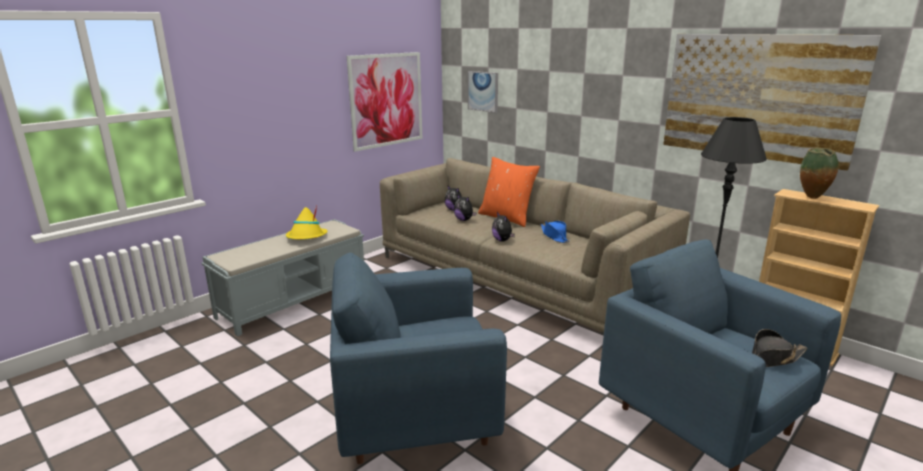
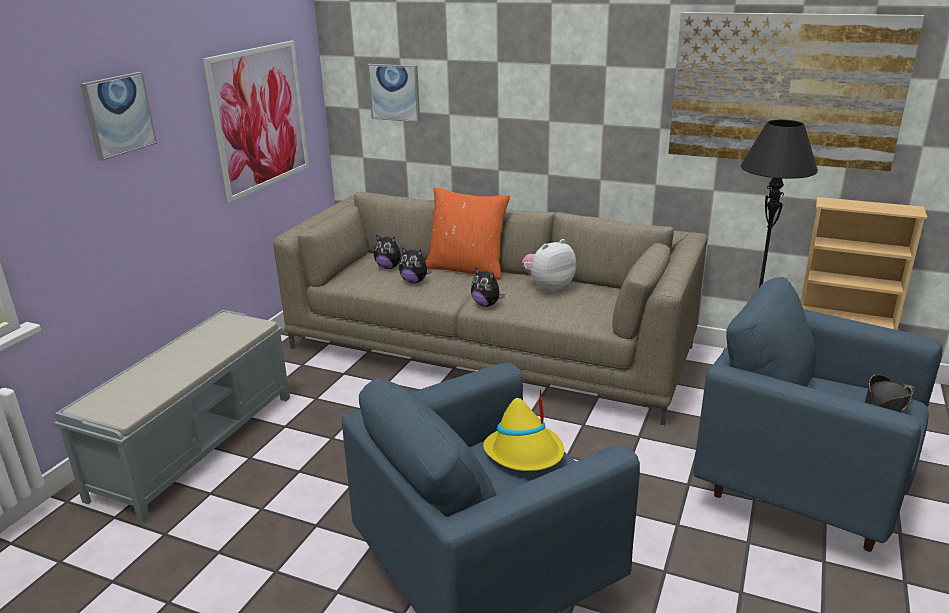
camera: 20 degrees left, 5 degrees up
yellow hat [286,205,328,239] -> yellow hat moved to [483,389,564,471]
blue hat [541,221,569,243] -> plush toy [522,239,576,293]
vase [800,148,839,199] -> none
none -> picture [80,72,157,161]

